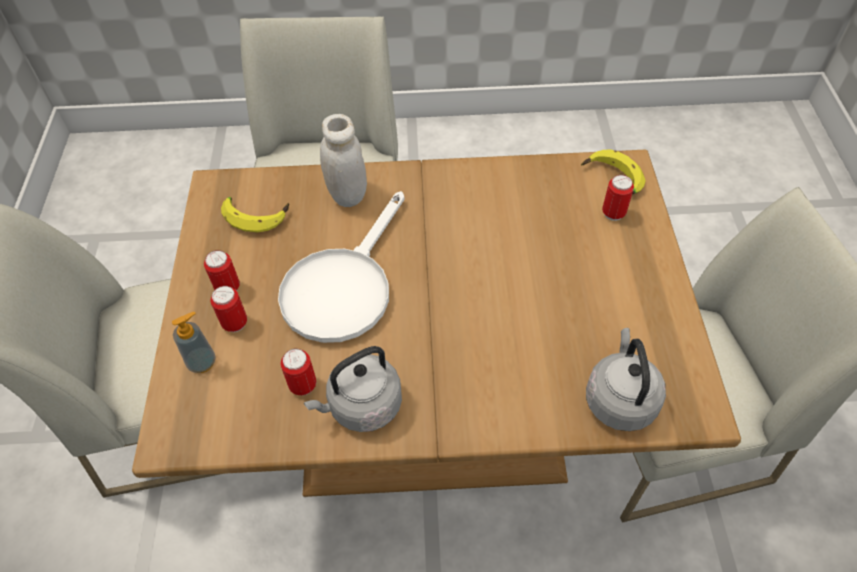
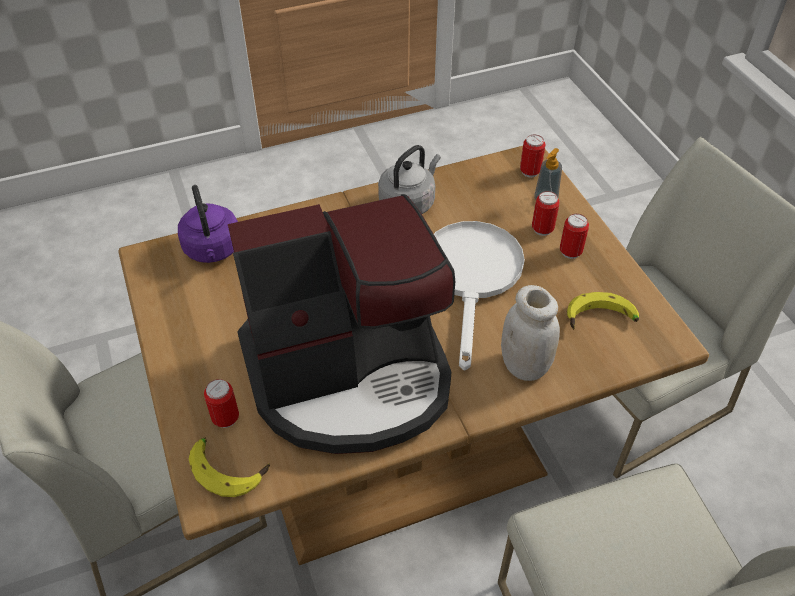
camera: 160 degrees right, 5 degrees down
can [280,349,317,396] -> can moved to [520,135,546,178]
grey kettle [586,328,666,431] -> purple kettle [178,185,238,263]
none -> coffee machine [228,194,455,454]

